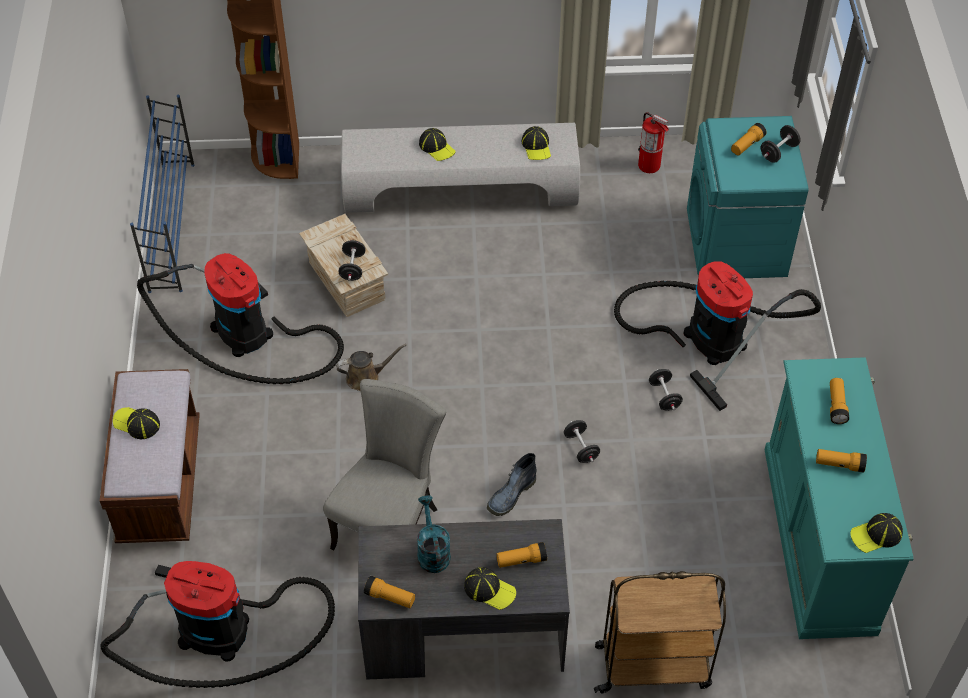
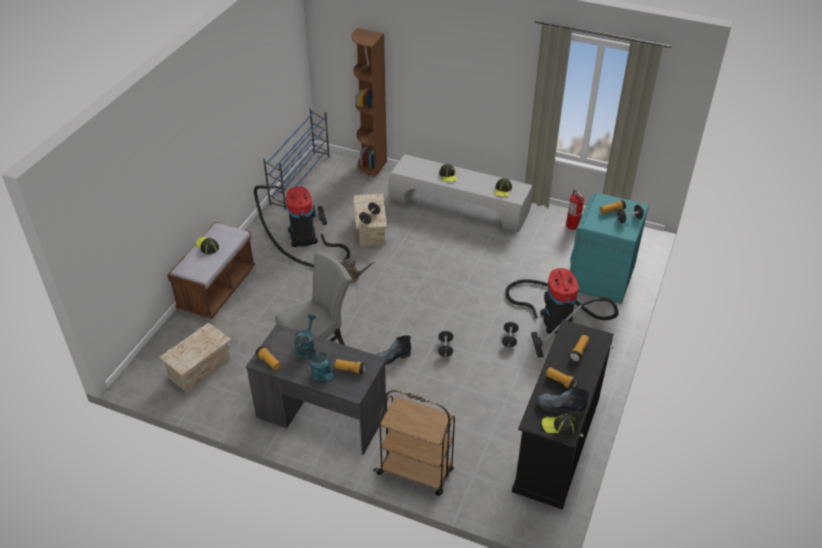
camera: 25 degrees right, 10 degrees down
vacuum cleaner [100,561,335,688] -> crate [159,323,232,392]
cap [464,567,516,610] -> turquoise watering can [310,347,334,383]
turquoise cabinet [764,357,913,639] -> black cabinet [512,319,614,510]
none -> boot [537,387,589,416]

